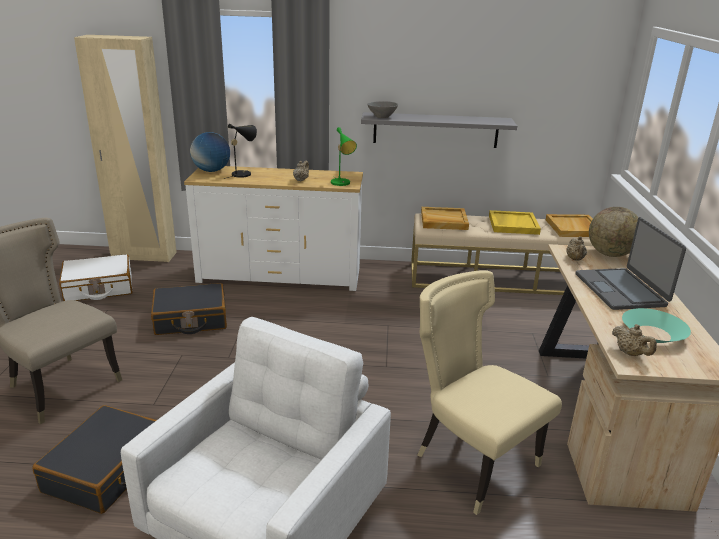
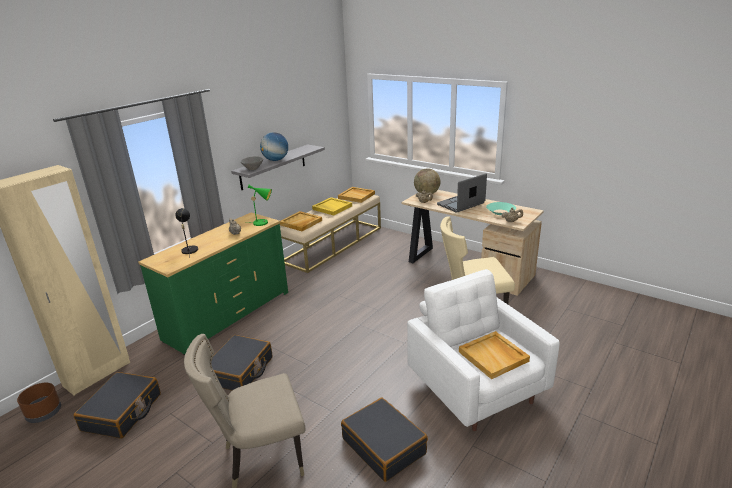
camera: 55 degrees left, 0 degrees up
white suitcase [59,254,133,301] -> black suitcase [73,372,161,439]
white dresser [184,166,363,291] -> green dresser [138,212,288,355]
globe [190,132,230,172] -> globe moved to [260,132,288,161]
laptop [576,217,686,310] -> laptop turned 120 degrees clockwise [437,173,487,213]
none -> brown planter [17,383,61,423]
none -> beige tray [459,331,530,379]

